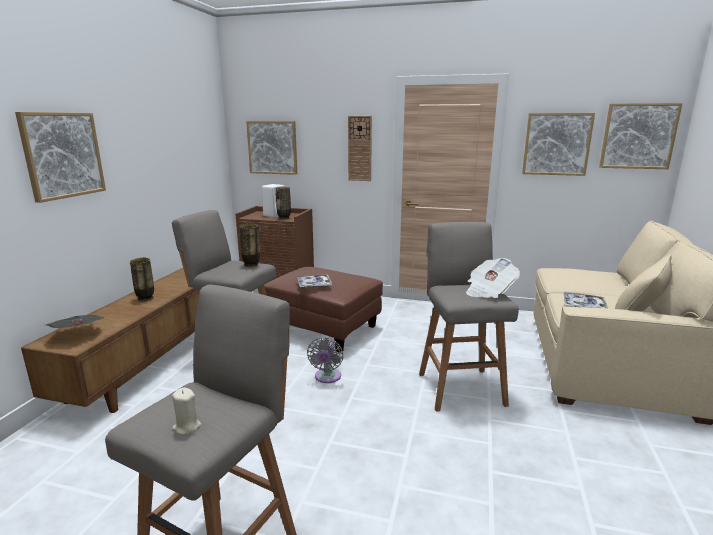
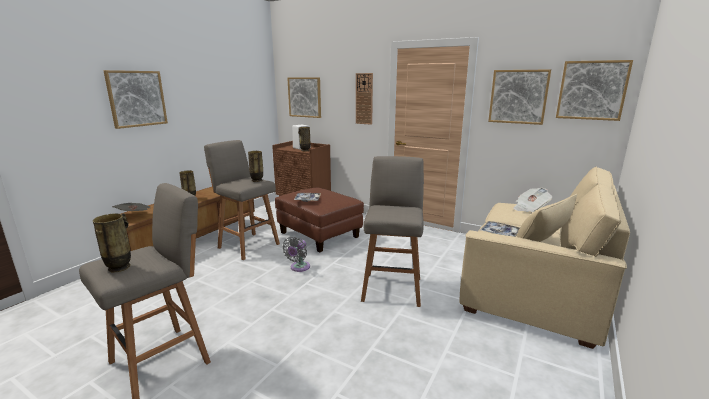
camera: 15 degrees right, 0 degrees up
beige candle [172,388,201,435] -> vase [93,213,131,272]
newspaper [466,258,520,298] -> newspaper moved to [513,188,552,212]

